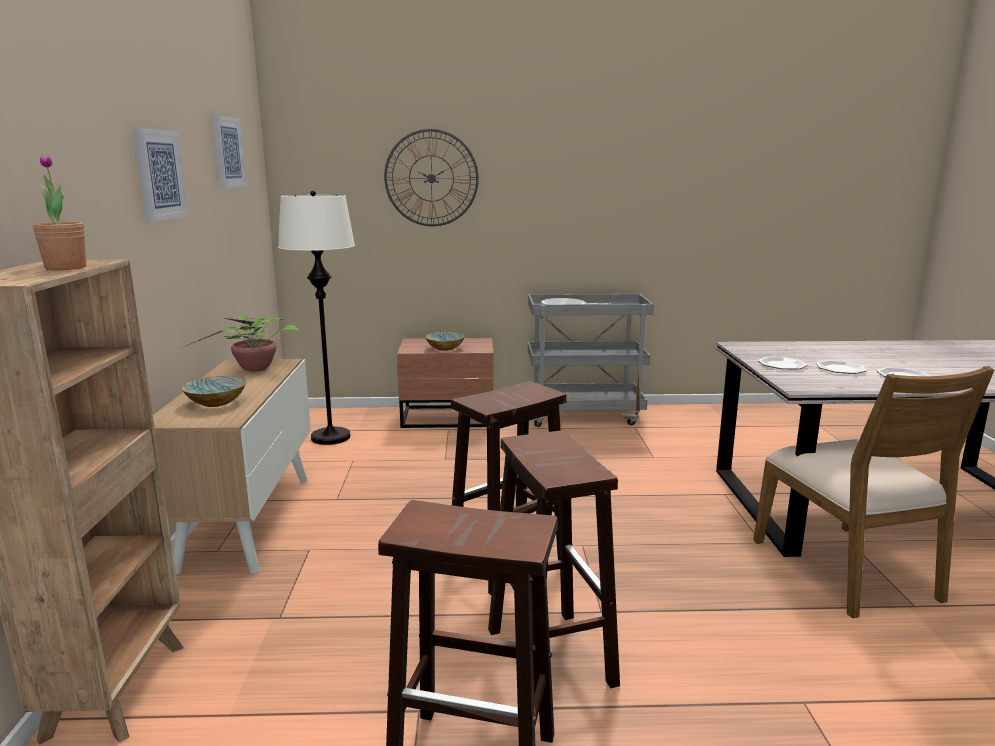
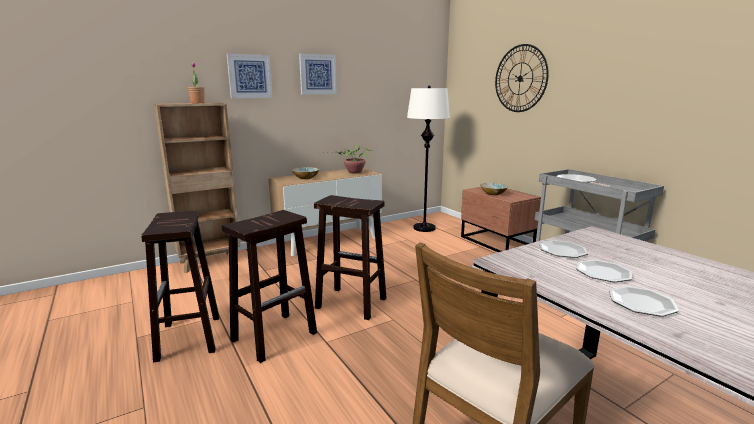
camera: 60 degrees right, 0 degrees up
picture [212,115,247,188] -> picture moved to [227,54,273,98]

